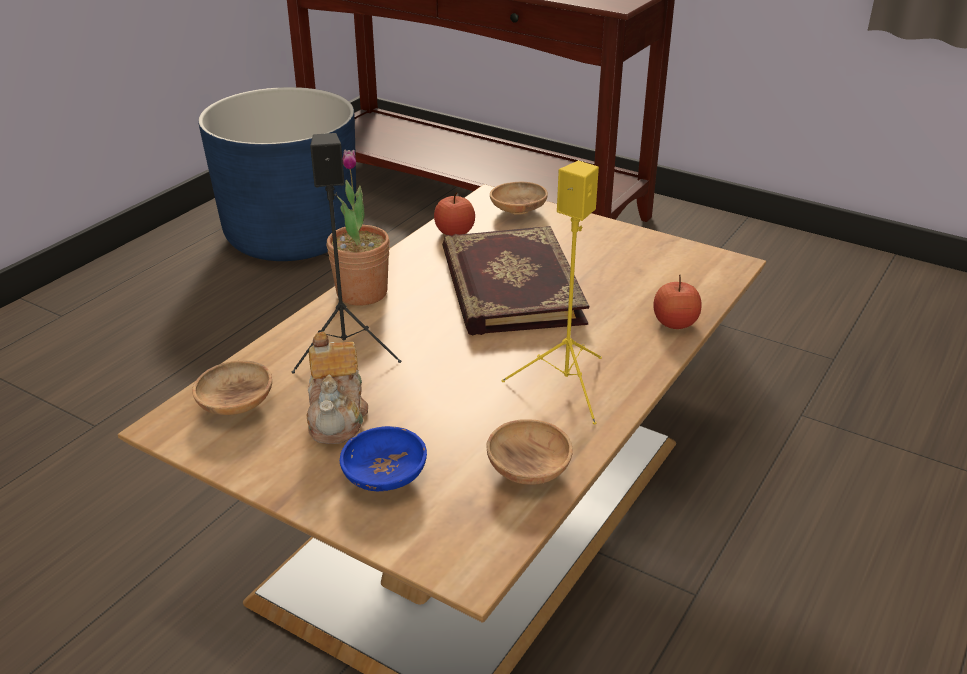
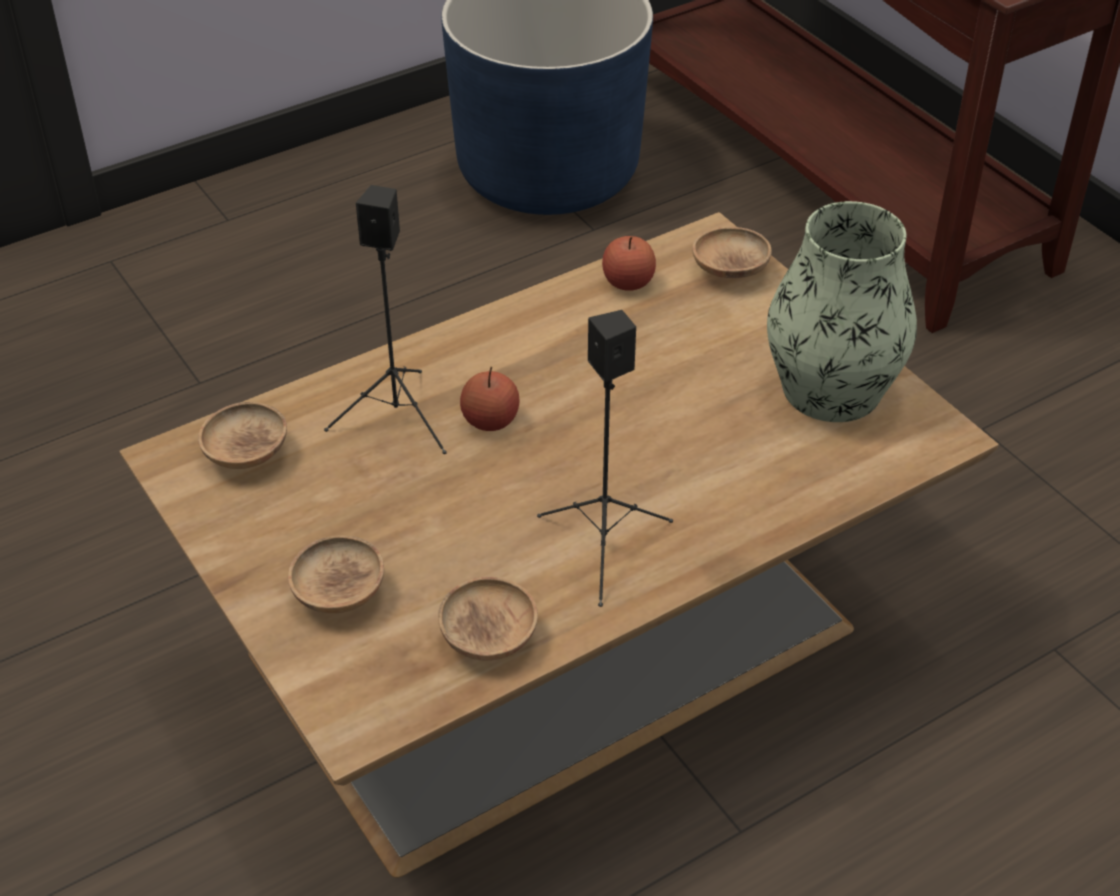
camera: 25 degrees right, 10 degrees up
teapot [307,331,368,444] -> none
potted plant [326,150,390,306] -> none
blue bowl [340,426,427,491] -> brown bowl [288,535,384,613]
book [442,226,589,335] -> none
yellow speaker [502,160,602,424] -> black speaker [537,310,673,607]
apple [653,274,702,329] -> apple moved to [460,367,520,431]
none -> vase [767,201,917,422]

